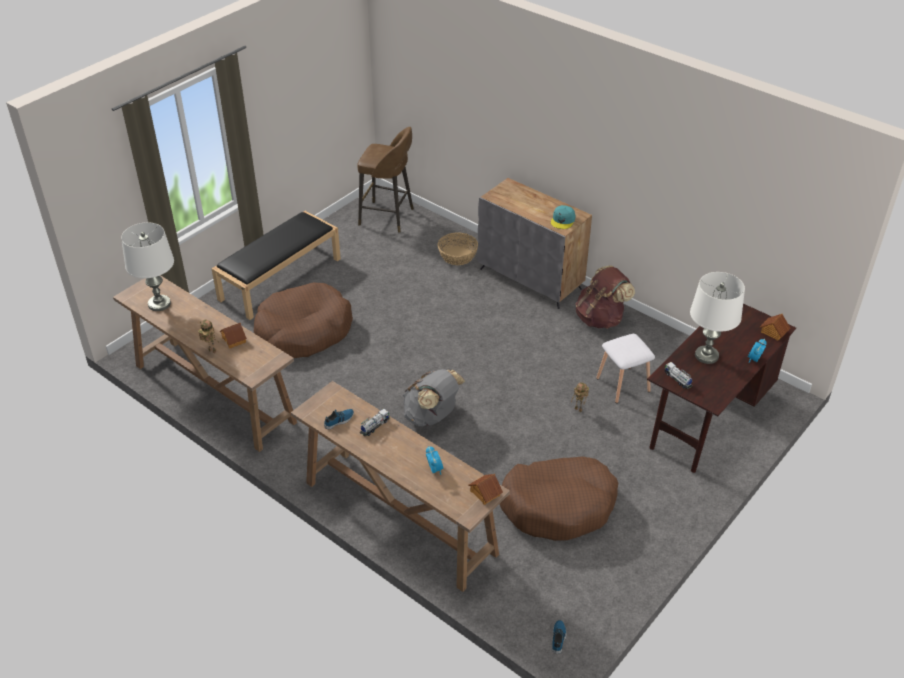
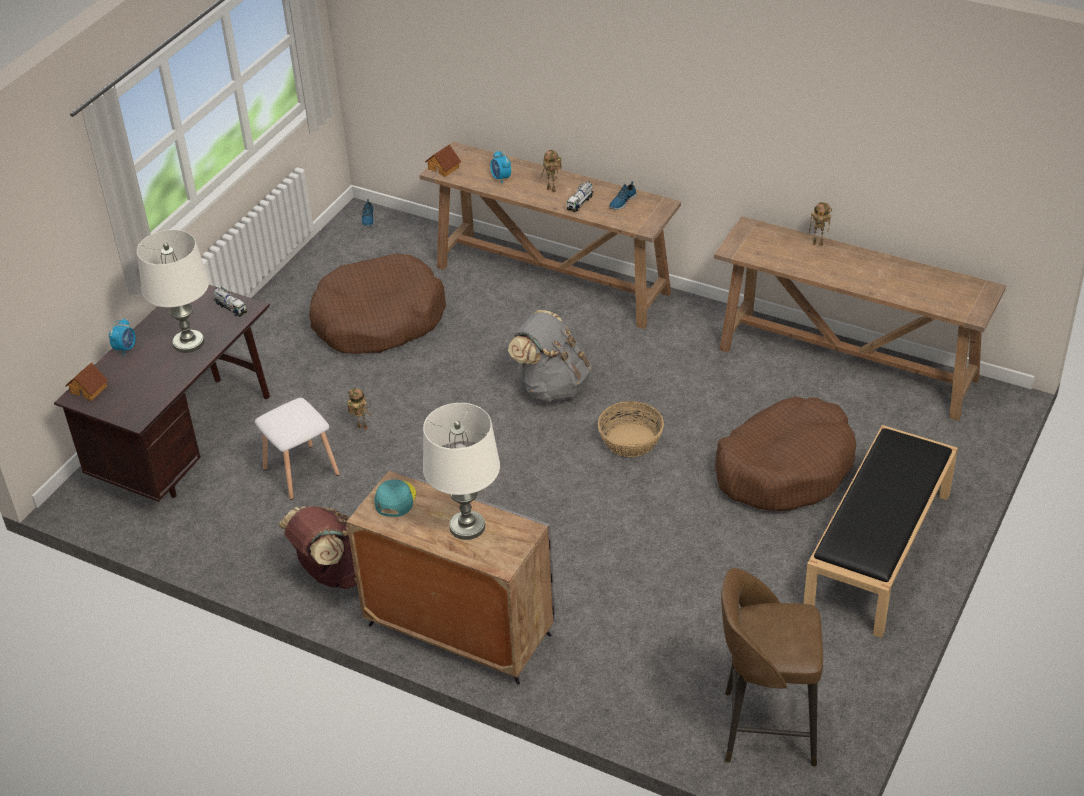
camera: 170 degrees right, 0 degrees up
white table lamp [121,222,174,311] -> white table lamp moved to [423,403,500,540]
toy house [220,323,247,349] -> none
basket [438,232,478,265] -> basket moved to [598,401,664,457]
none -> toy robot [540,150,562,193]

